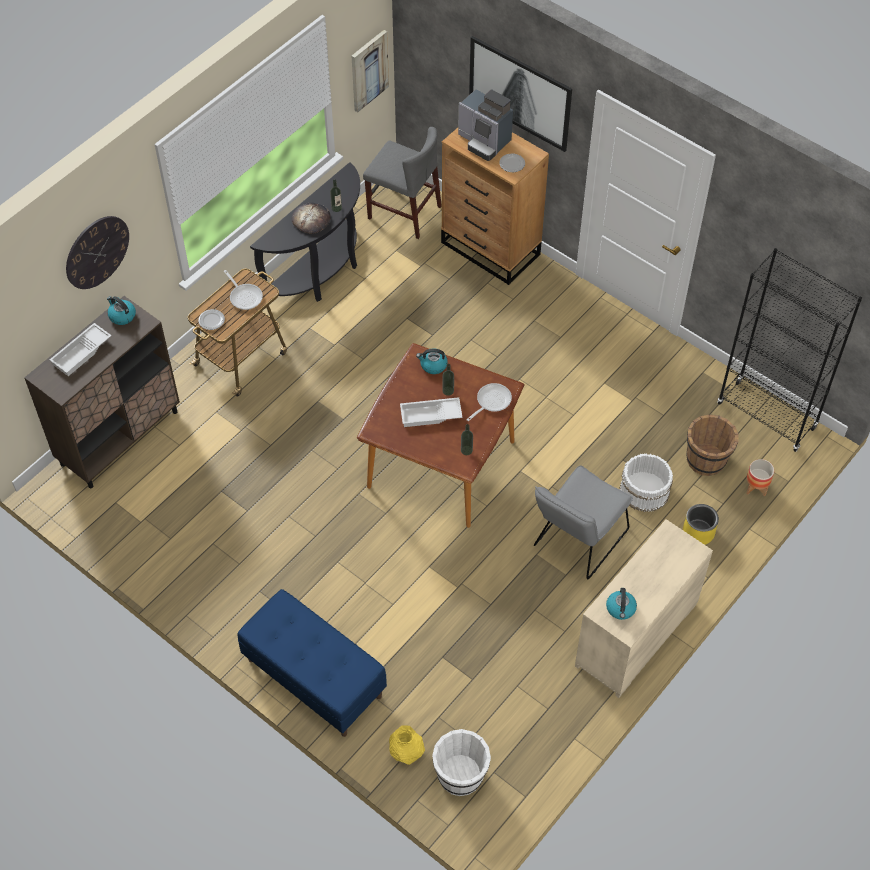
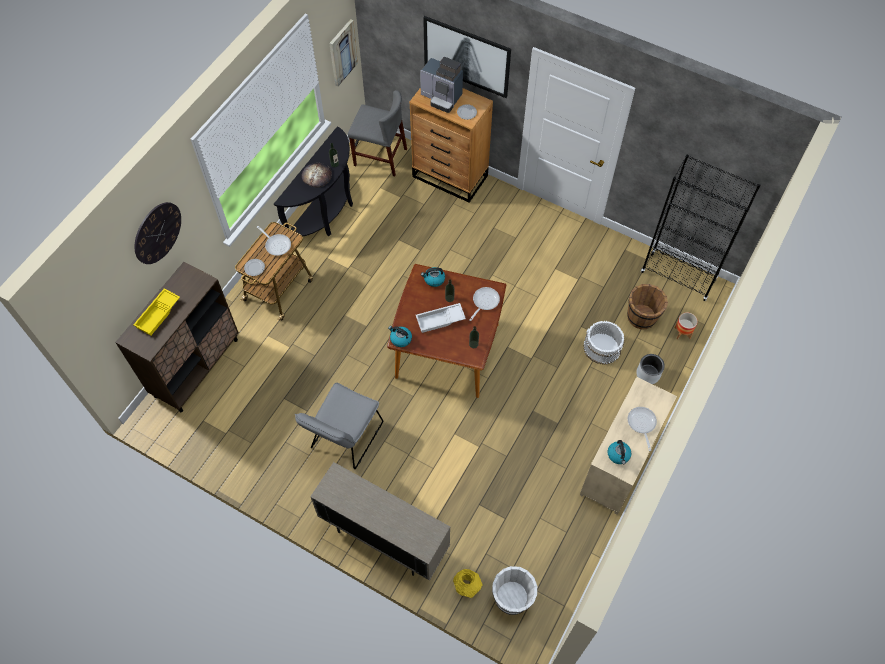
camera: 10 degrees left, 5 degrees up
white tray [50,323,112,376] -> yellow tray [133,288,180,336]
kettle [107,296,136,325] -> kettle moved to [388,326,412,347]
blue bench [238,589,387,737] -> beige cabinet [310,462,450,581]
grey chair [534,465,633,579] -> grey chair moved to [295,383,383,469]
yellow planter [683,504,719,545] -> grey planter [636,354,665,384]
none -> frying pan [628,407,657,451]

